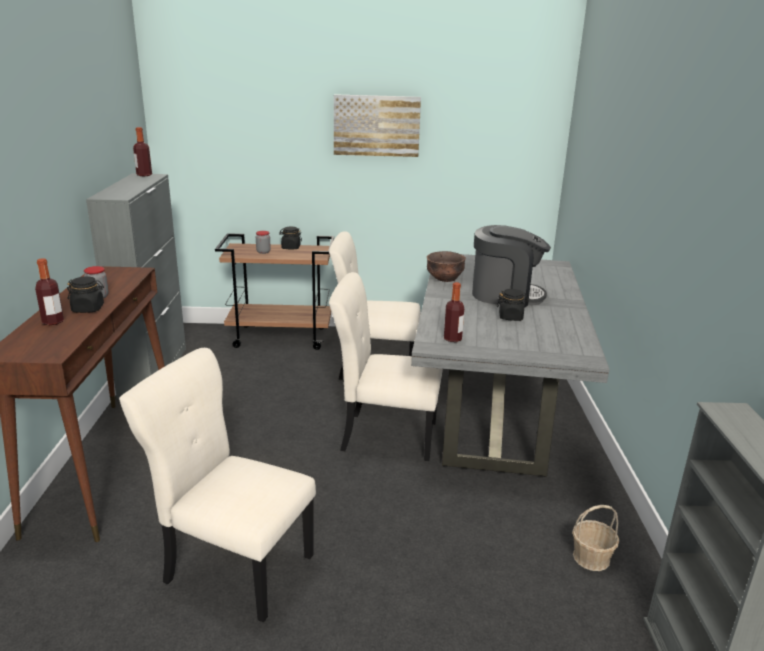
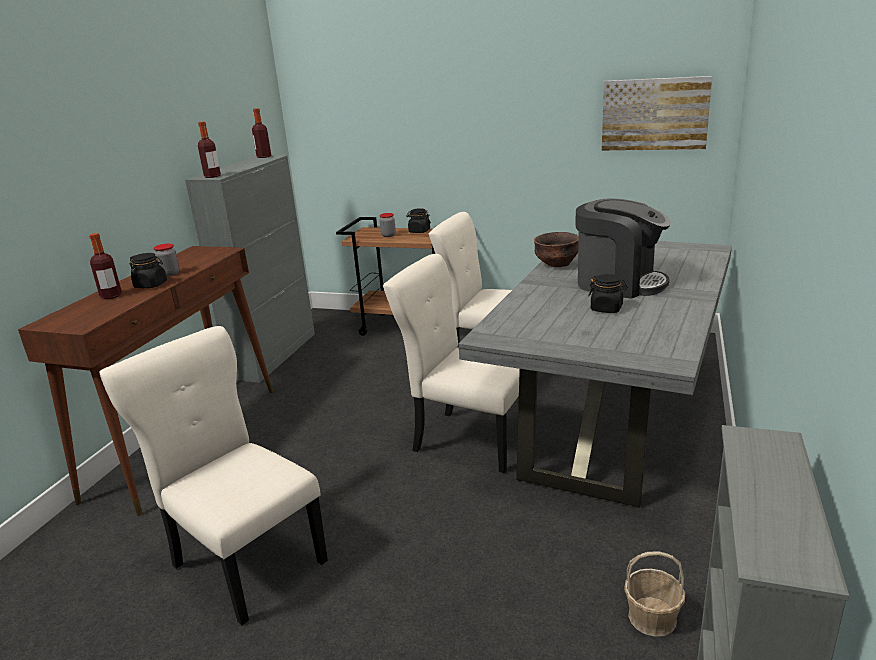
camera: 20 degrees right, 0 degrees up
picture [334,94,421,157] -> picture moved to [602,76,712,151]
bottle [444,282,464,342] -> bottle moved to [198,122,221,178]

